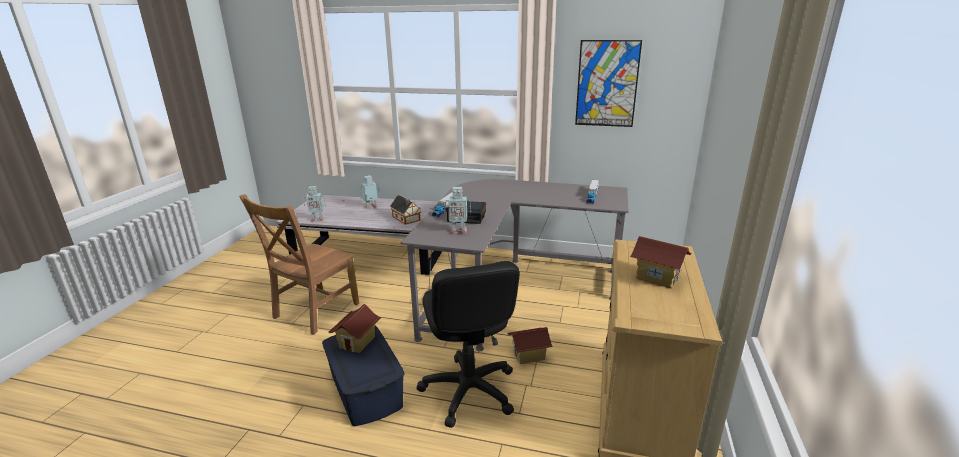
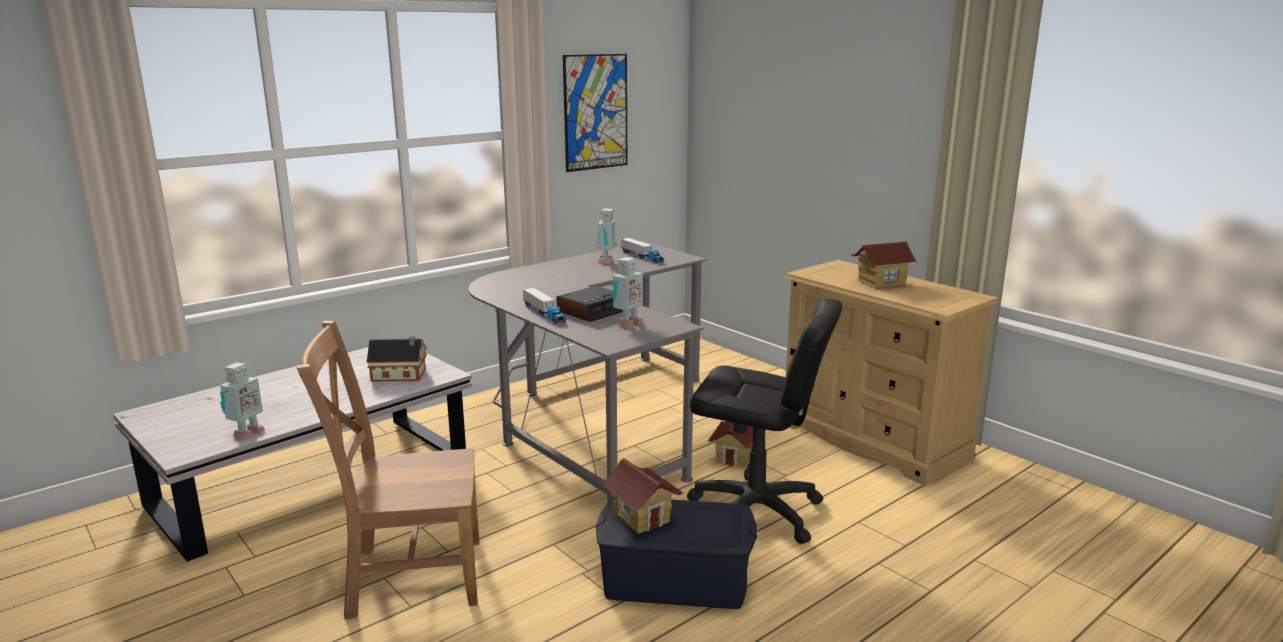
camera: 55 degrees left, 5 degrees down
brown chair [239,194,359,335] -> brown chair turned 105 degrees clockwise [296,321,479,620]
toy robot [360,175,379,209] -> toy robot moved to [597,208,617,263]

